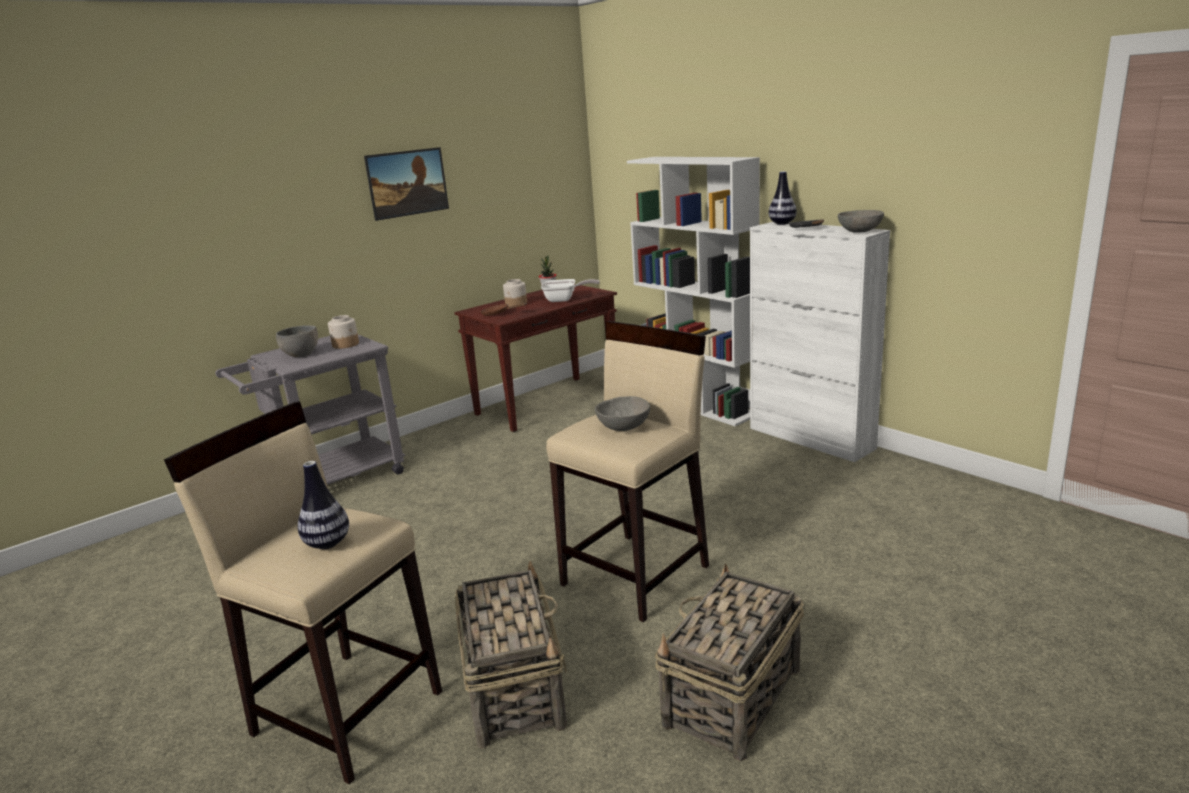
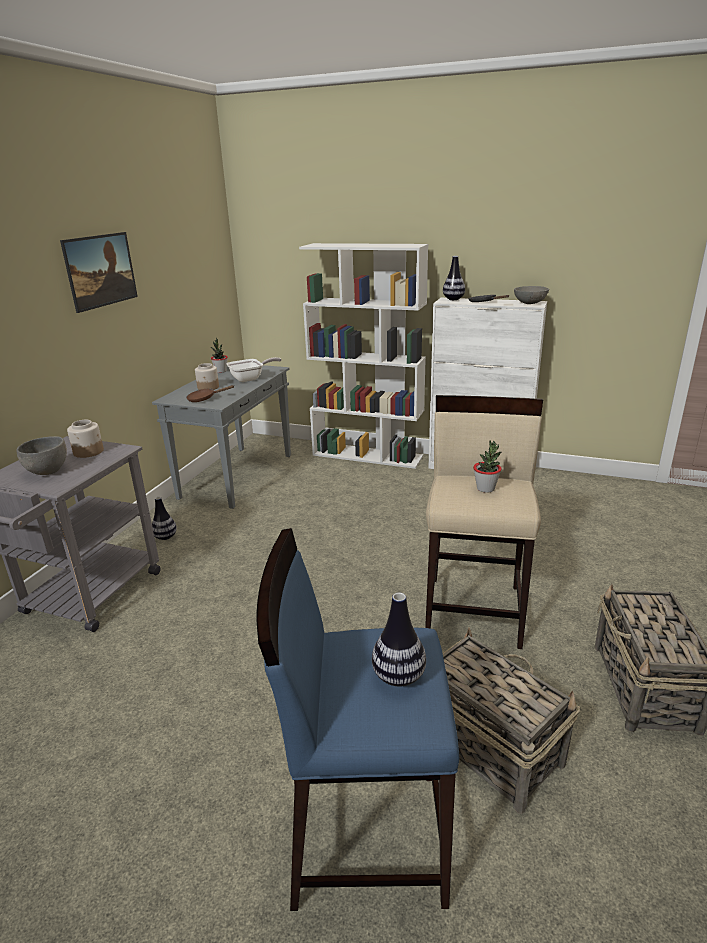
camera: 30 degrees left, 5 degrees up
beige stool [164,401,442,785] -> blue stool [257,528,459,911]
brown console table [454,284,617,432] -> grey console table [152,365,291,509]
grey bowl [595,396,650,431] -> potted plant [473,440,502,493]
none -> vase [152,497,177,540]

